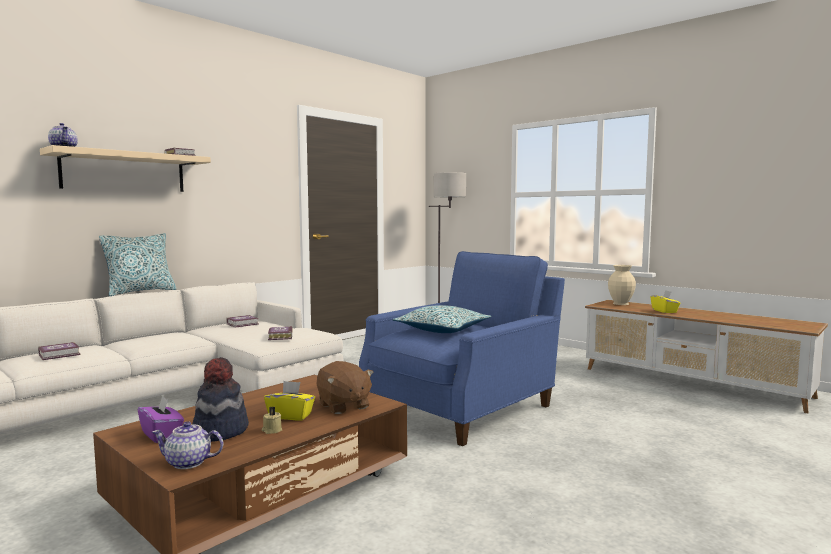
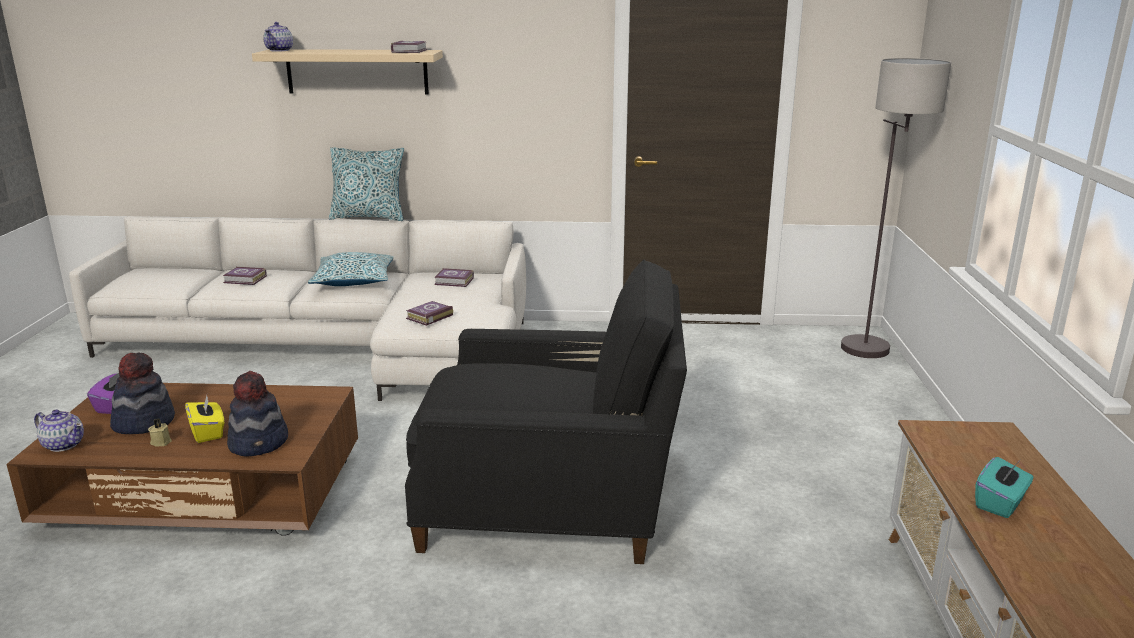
camera: 50 degrees right, 15 degrees up
teapot [152,421,223,469] -> teapot turned 150 degrees clockwise [34,410,84,452]
brown plush toy [317,361,373,414] -> hat [227,371,288,457]
blue armchair [359,251,565,446] -> black armchair [405,259,687,564]
pillow [393,305,491,333] -> pillow moved to [308,252,393,286]
beige vase [608,265,636,305] -> none
yellow tissue box [651,290,681,313] -> turquoise tissue box [975,457,1033,518]

